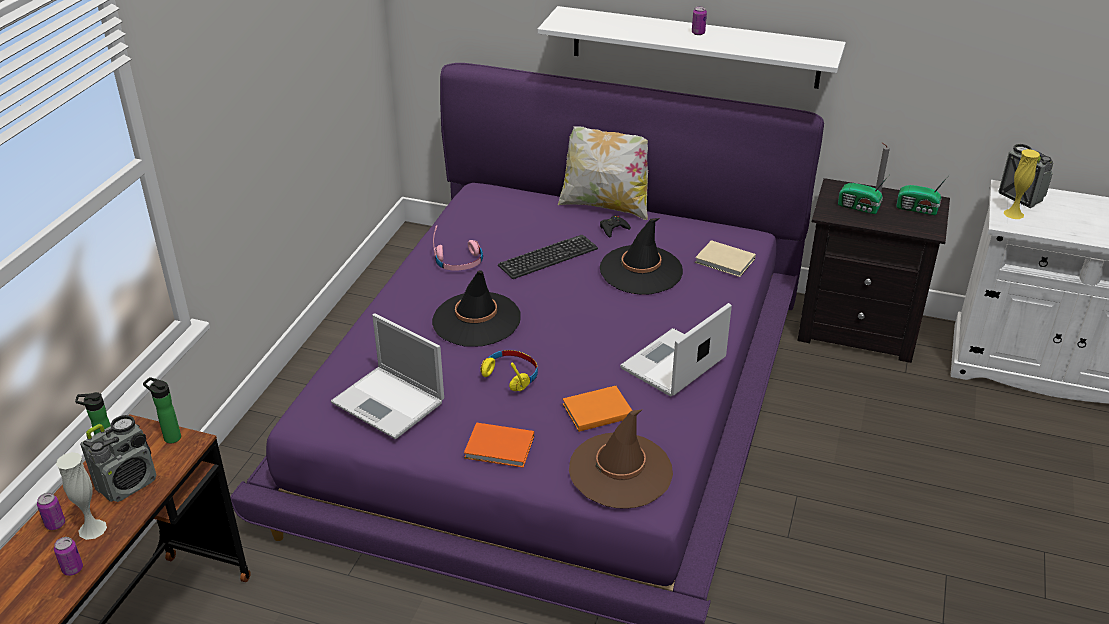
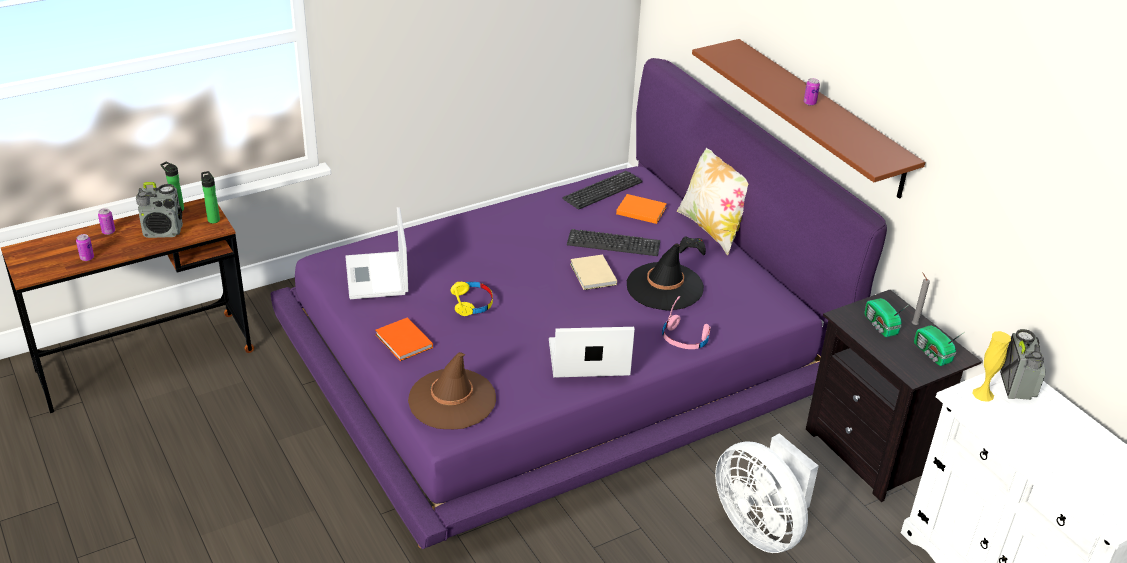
camera: 40 degrees right, 0 degrees up
white vase [56,452,107,540] -> none
black hat [432,270,521,347] -> none
pink headphones [433,225,483,271] -> pink headphones moved to [662,296,711,349]
white shelf [538,6,846,89] -> brown shelf [692,39,925,199]
orange book [563,385,632,432] -> orange book moved to [616,194,667,224]
beige book [695,240,756,277] -> beige book moved to [570,254,617,290]
none -> keyboard [562,171,643,210]
none -> white fan [715,433,819,553]

